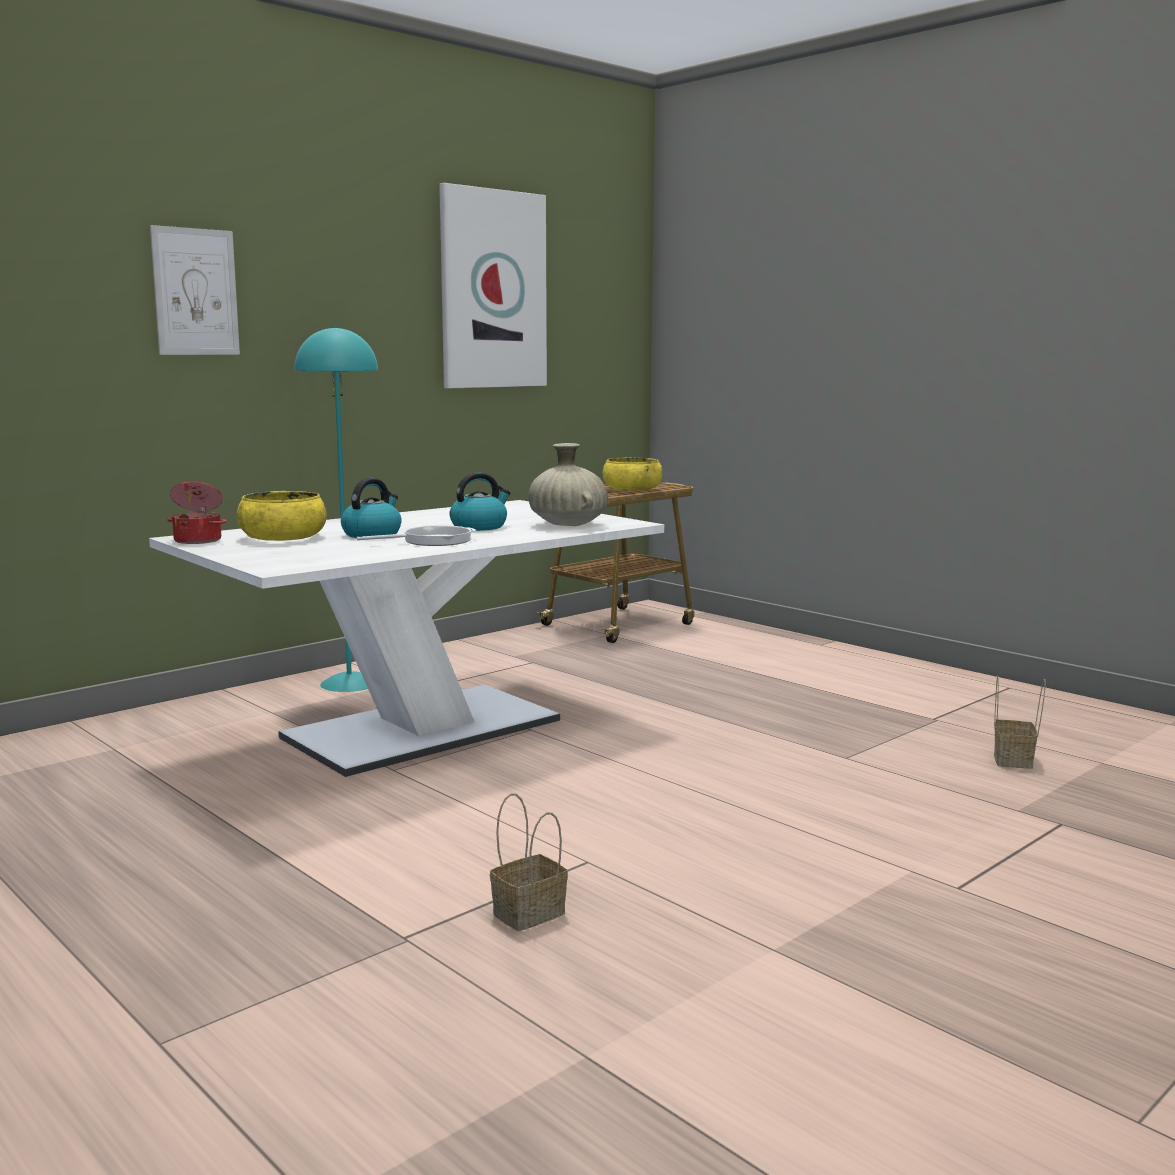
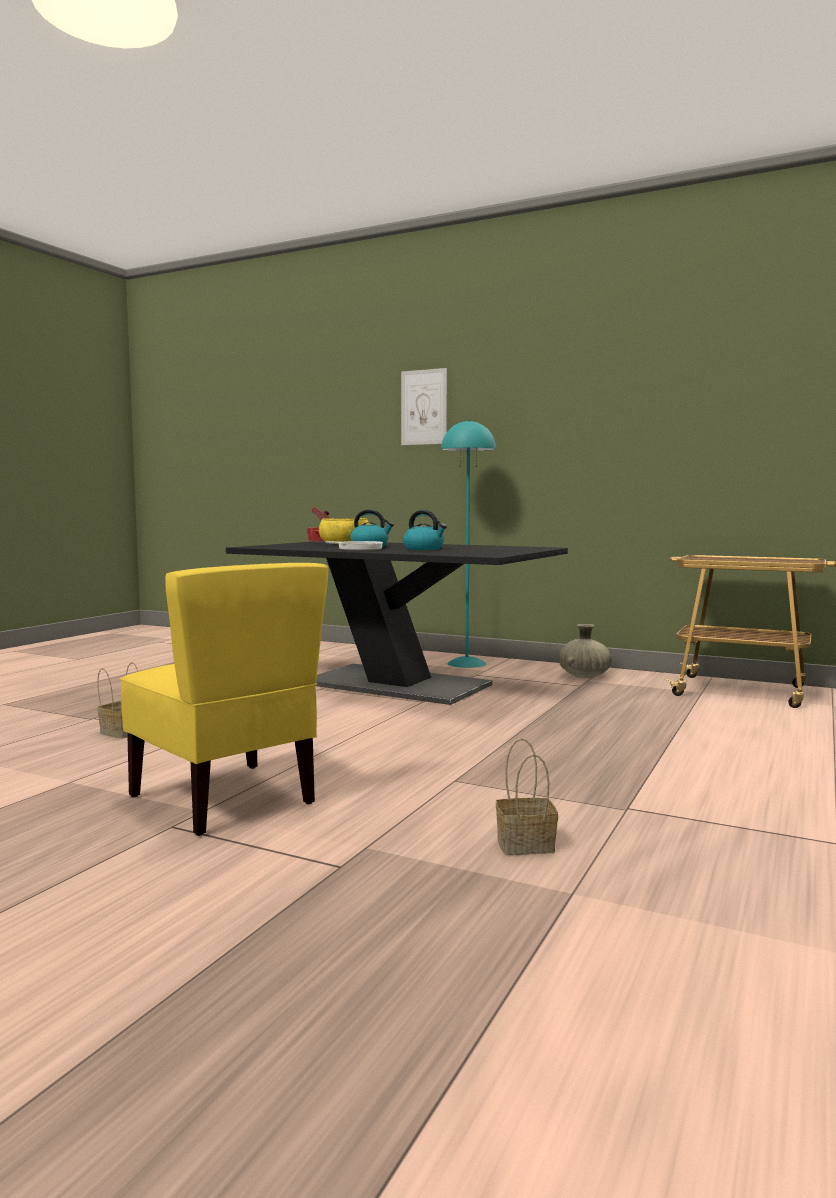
camera: 70 degrees right, 5 degrees down
white dining table [149,500,664,777] -> black dining table [226,542,568,705]
picture [439,183,547,388] -> none
beige vase [528,443,608,526] -> beige vase moved to [558,624,612,678]
yellow bowl [603,458,663,491] -> none
none -> yellow chair [120,563,329,836]

